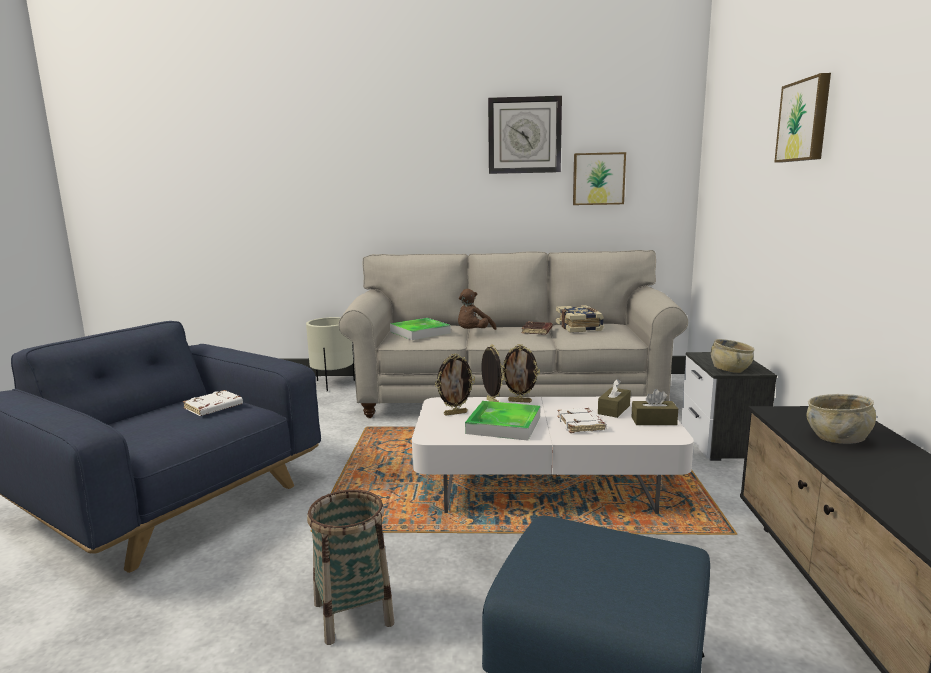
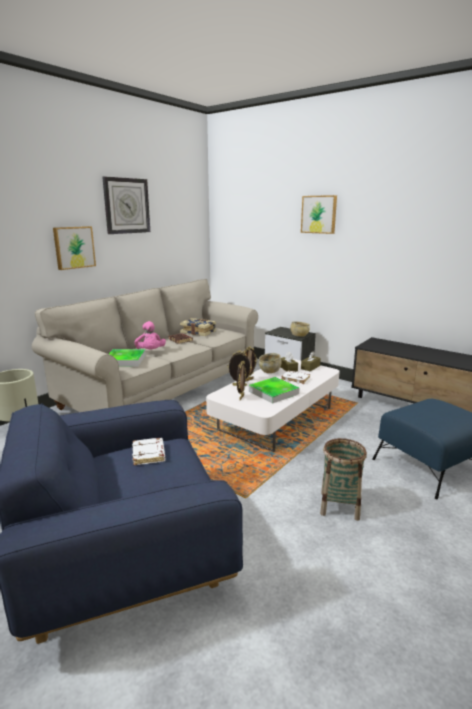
camera: 55 degrees left, 5 degrees up
brown plush toy [458,289,496,330] -> pink plush toy [134,321,166,350]
picture [573,152,626,205] -> picture moved to [53,226,96,270]
beige bowl [807,394,876,444] -> beige bowl moved to [259,353,282,373]

